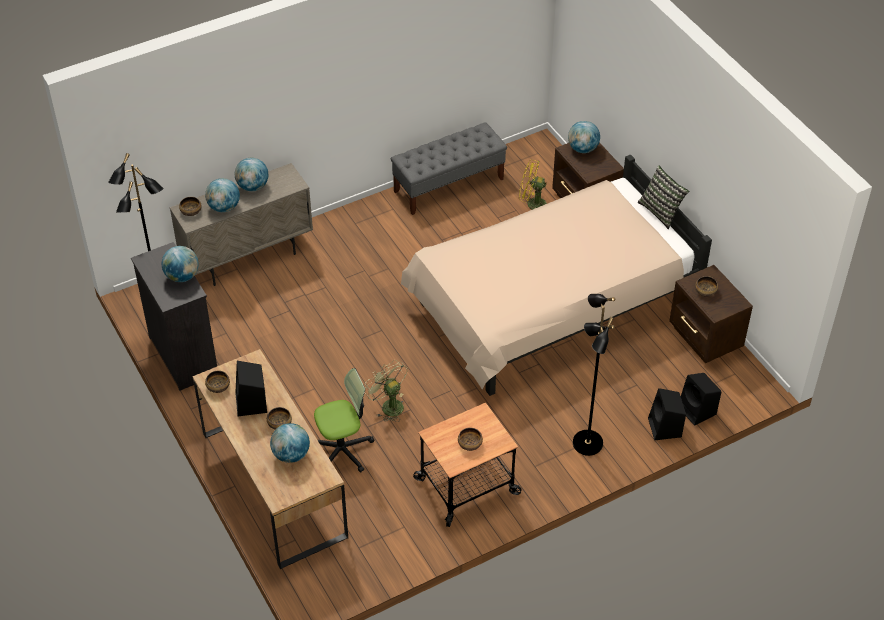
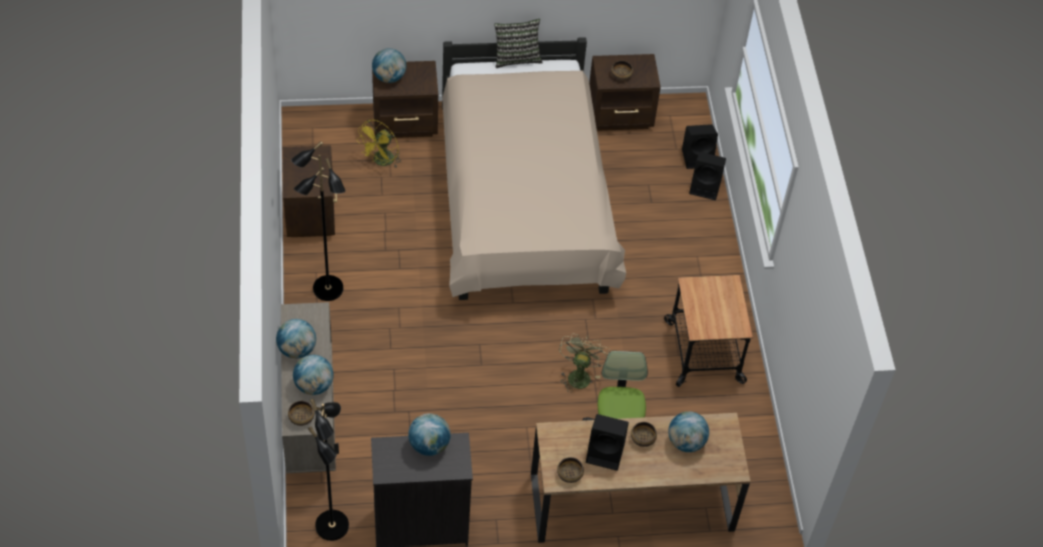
camera: 70 degrees left, 5 degrees up
green fan [365,360,407,422] -> green fan turned 120 degrees clockwise [559,334,609,393]
grey bench [391,122,507,215] -> brown nightstand [283,145,337,237]
bowl [458,428,483,451] -> none
black floor lamp [573,294,615,456] -> black floor lamp moved to [291,141,346,301]

